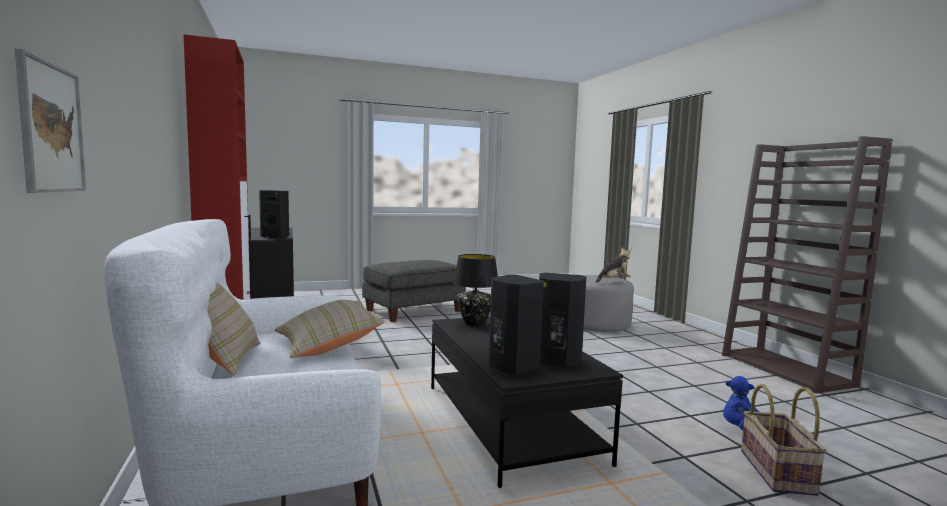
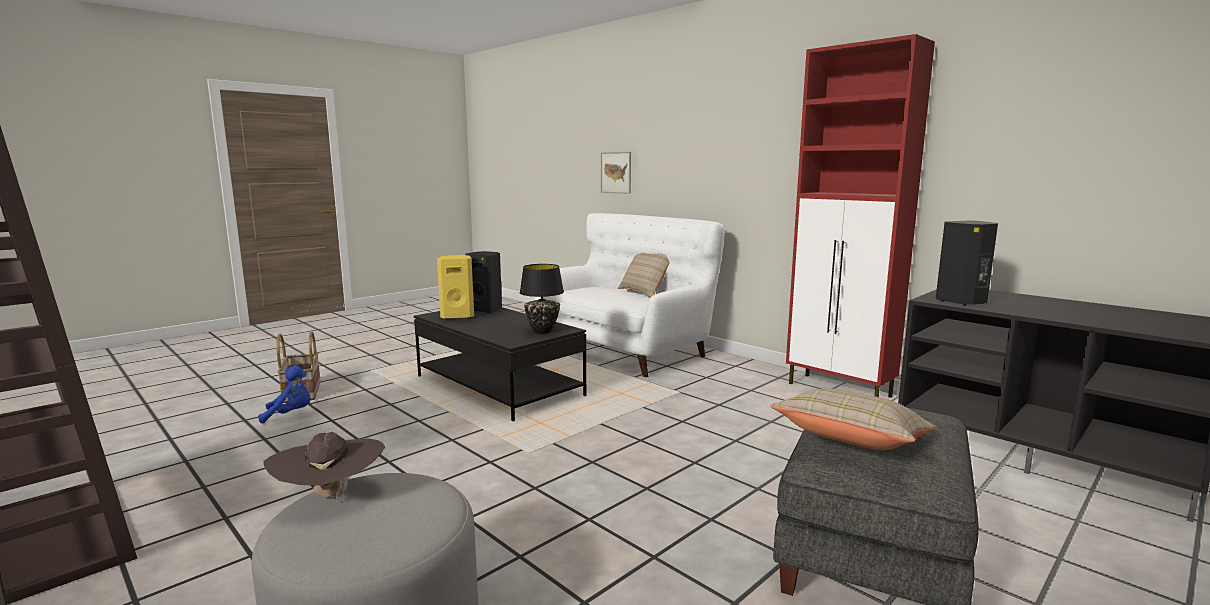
camera: 155 degrees right, 5 degrees up
beige pillow [275,300,385,358] -> beige pillow moved to [770,388,937,450]
black speaker [539,273,586,367] -> yellow speaker [437,255,474,319]
plush toy [596,247,632,283] -> brown hat [263,432,385,503]

